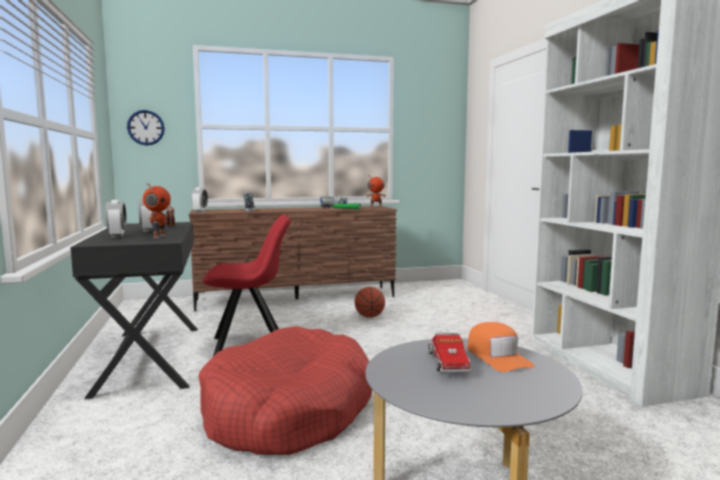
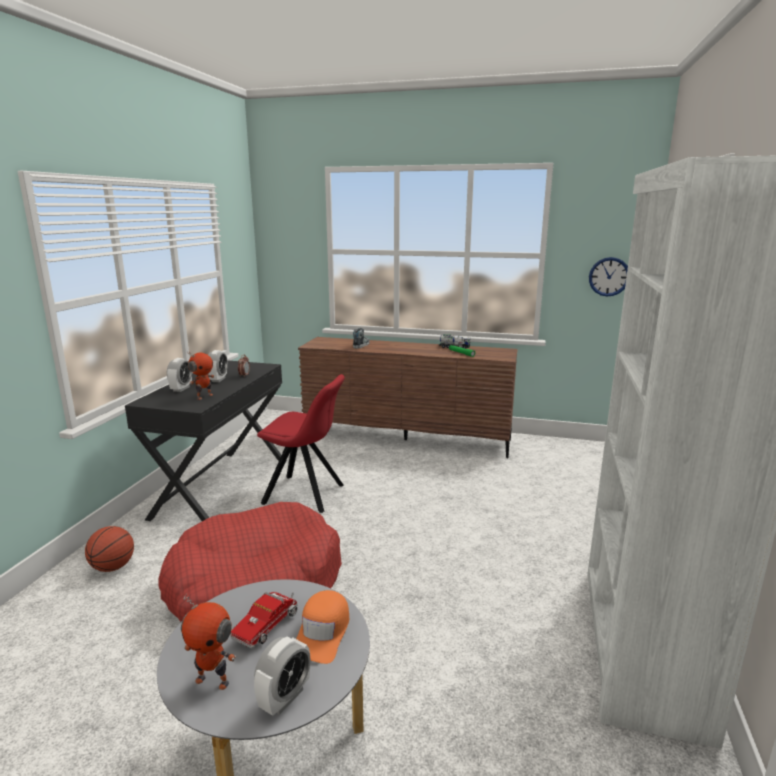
camera: 30 degrees right, 10 degrees up
wall clock [127,110,165,146] -> wall clock moved to [589,257,628,297]
alarm clock [191,187,208,213] -> alarm clock moved to [254,637,310,716]
basketball [355,287,385,318] -> basketball moved to [85,526,134,572]
toy robot [367,175,386,209] -> toy robot moved to [181,594,236,690]

